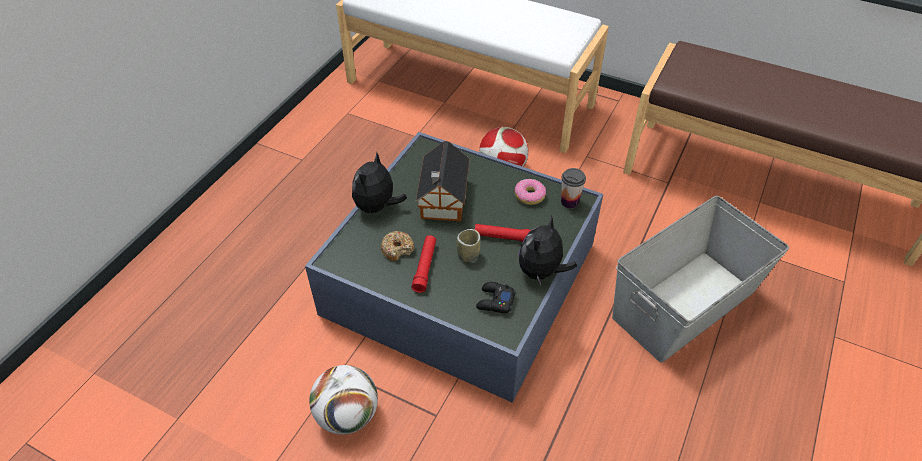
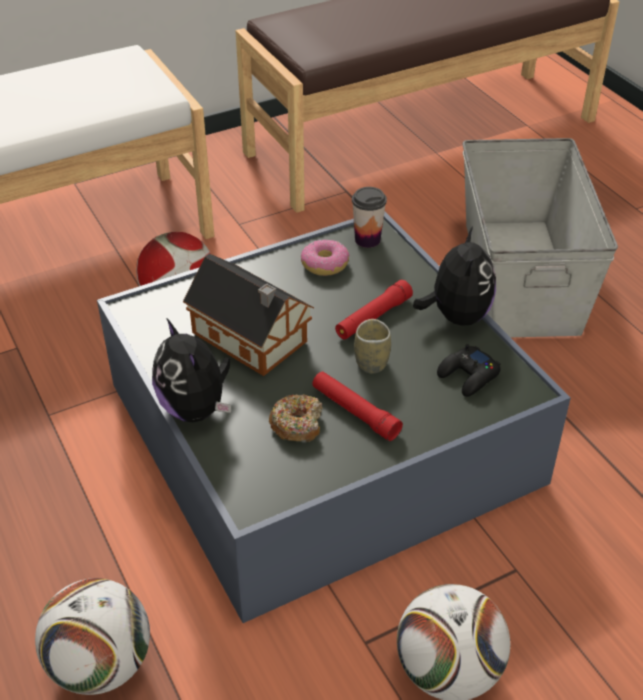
camera: 55 degrees left, 5 degrees down
plush toy [519,215,577,285] -> plush toy turned 150 degrees counterclockwise [413,226,496,326]
none -> football [35,578,150,695]

